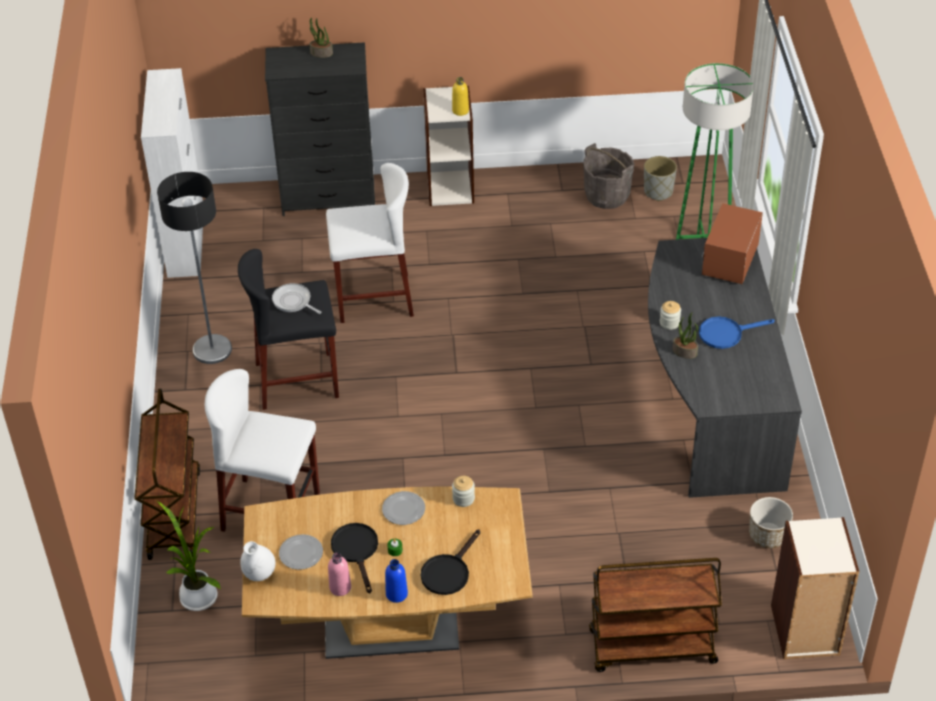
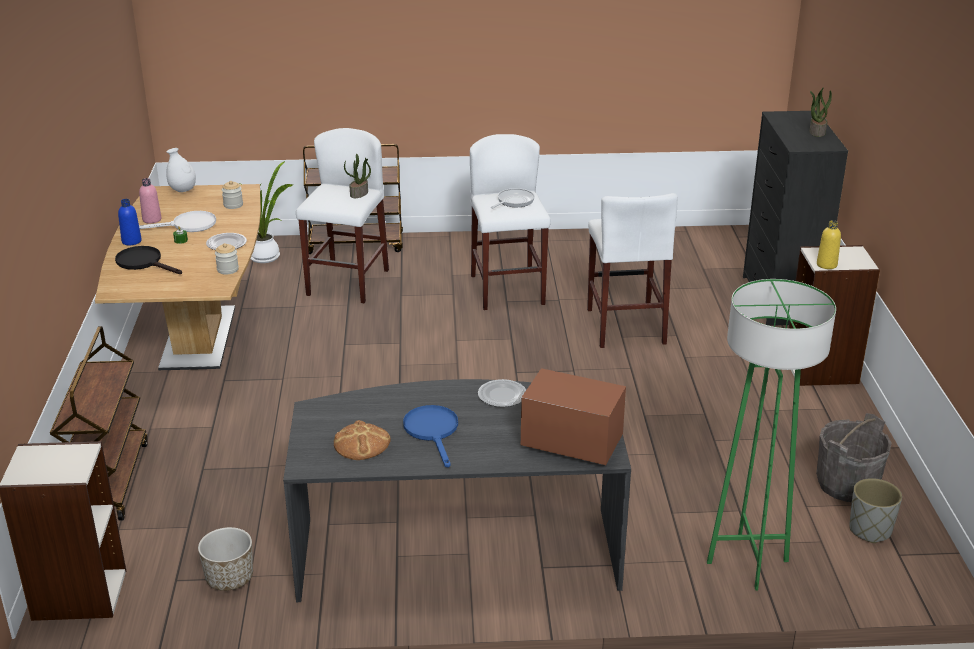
camera: 90 degrees right, 15 degrees down
white cabinet [141,68,203,278] -> none
floor lamp [157,172,232,364] -> none
black stool [238,249,339,410] -> white stool [470,134,551,310]
plate [279,534,323,570] -> plate moved to [478,379,526,407]
black frying pan [331,523,378,593] -> white frying pan [139,211,216,232]
jar [660,301,681,330] -> jar moved to [222,181,243,209]
potted plant [672,312,698,359] -> potted plant moved to [344,154,371,198]
none -> bread [334,420,391,460]

